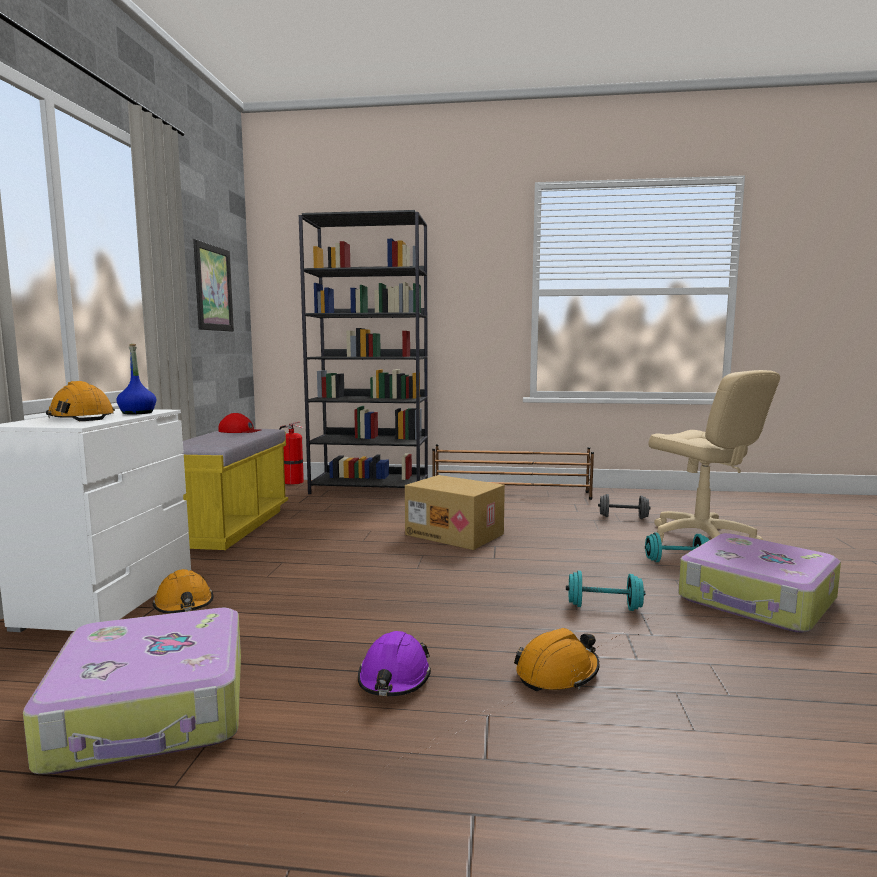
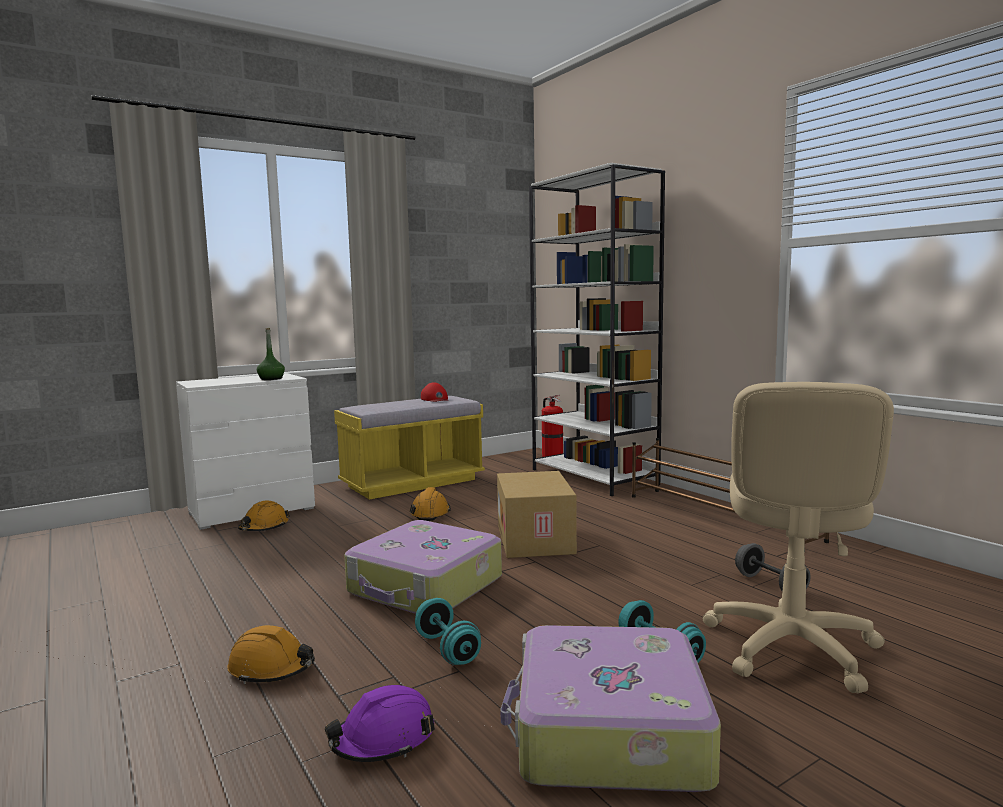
camera: 50 degrees right, 0 degrees up
suitcase [23,608,241,774] -> suitcase moved to [344,520,502,614]
orange hard hat [46,381,115,421] -> orange hard hat moved to [410,487,451,521]
blue bottle [116,344,156,414] -> green bottle [257,328,285,380]
picture [193,239,234,332] -> none
black bookcase [299,210,428,494] -> white bookcase [529,163,665,496]
purple hard hat [358,631,431,696] -> purple hard hat moved to [325,685,435,762]

